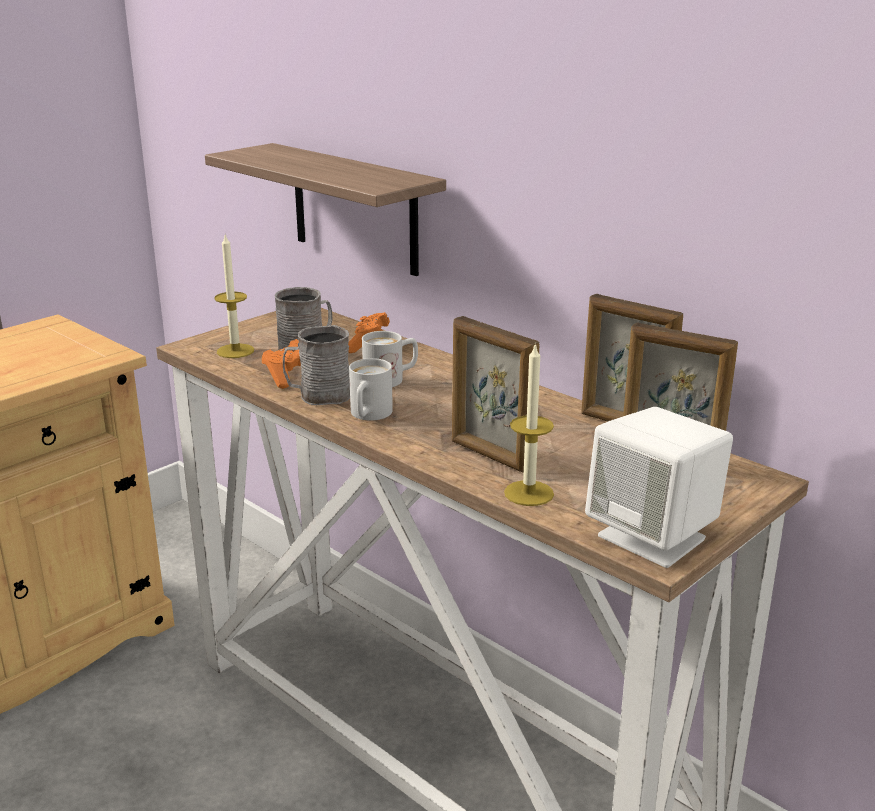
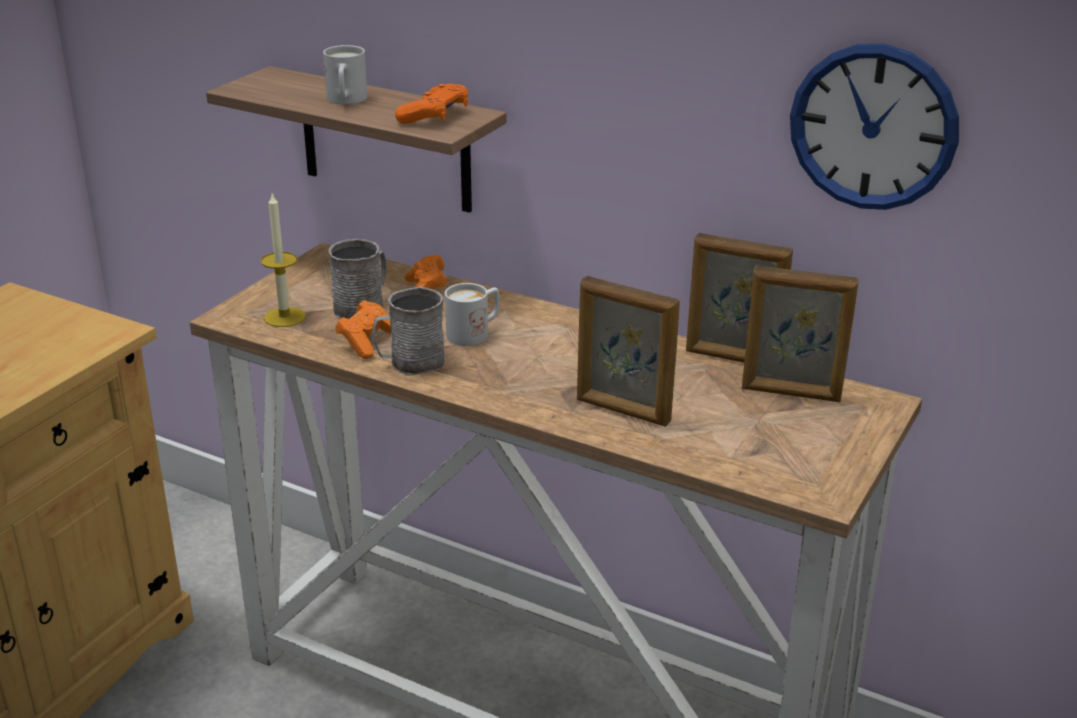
camera: 15 degrees left, 5 degrees up
white mug [349,358,393,421] -> white mug moved to [323,45,367,105]
candle [504,343,554,506] -> none
white speaker [585,407,733,568] -> none
none -> orange game controller [395,84,468,124]
none -> wall clock [790,44,959,210]

